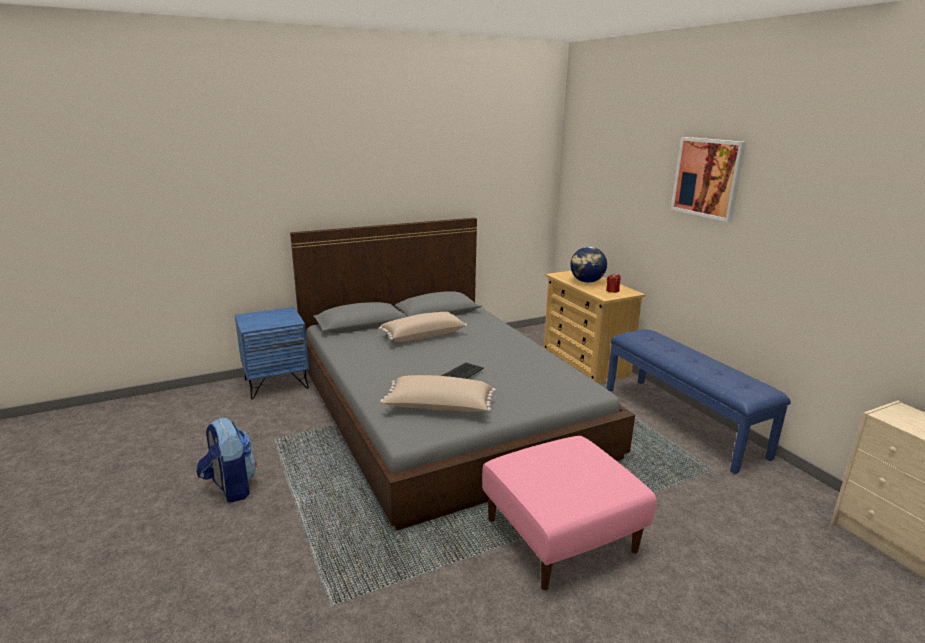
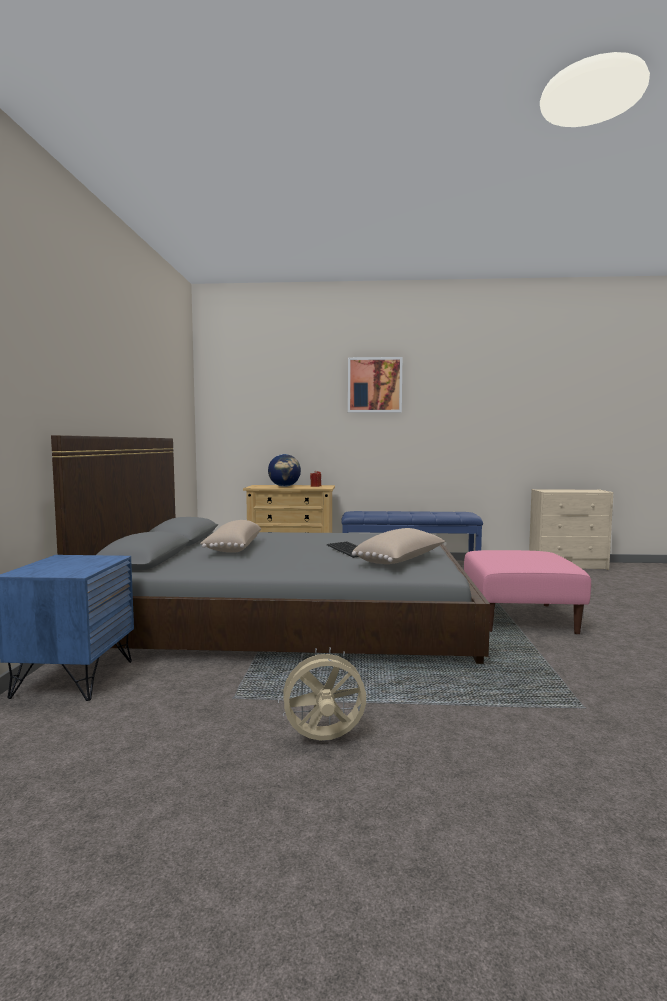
camera: 60 degrees left, 15 degrees down
backpack [196,418,257,503] -> beige fan [278,648,368,740]

